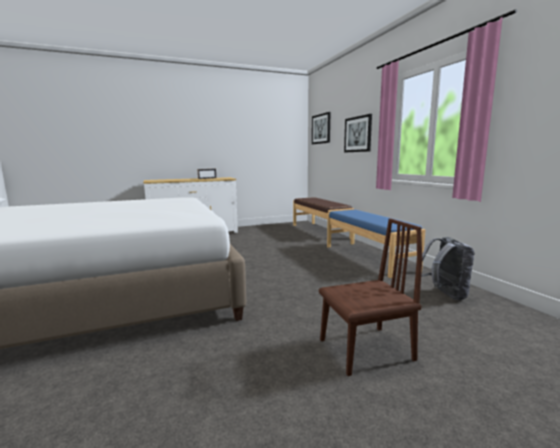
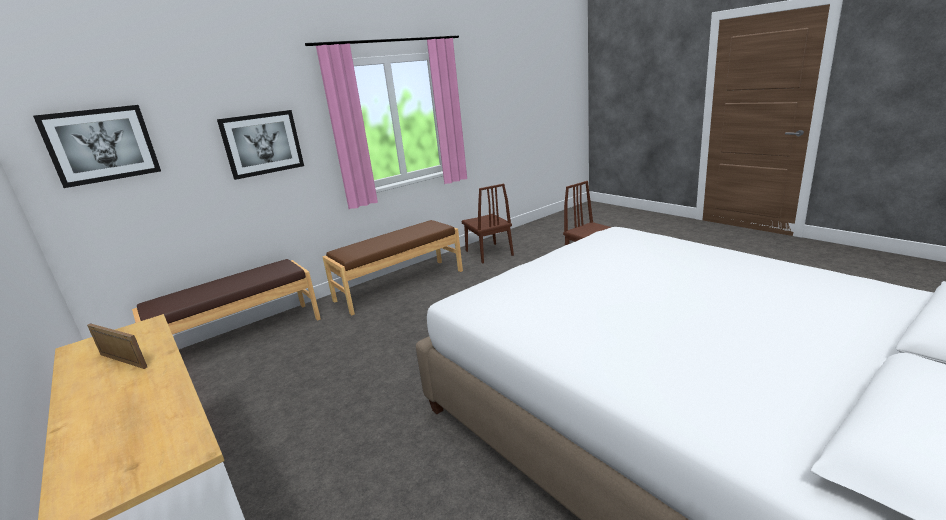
camera: 105 degrees left, 10 degrees up
blue bench [327,210,426,278] -> brown bench [322,220,463,315]
grey backpack [421,237,475,300] -> brown chair [462,184,514,264]

